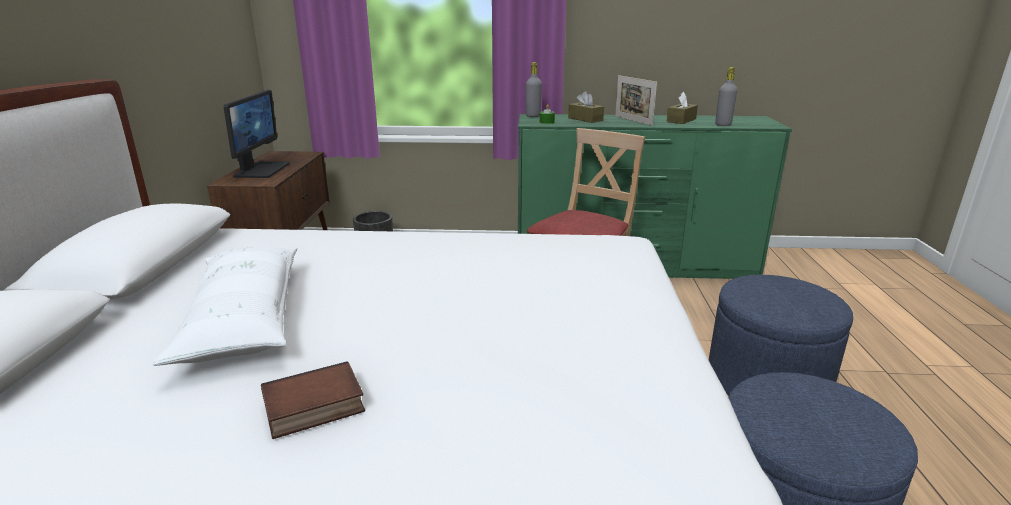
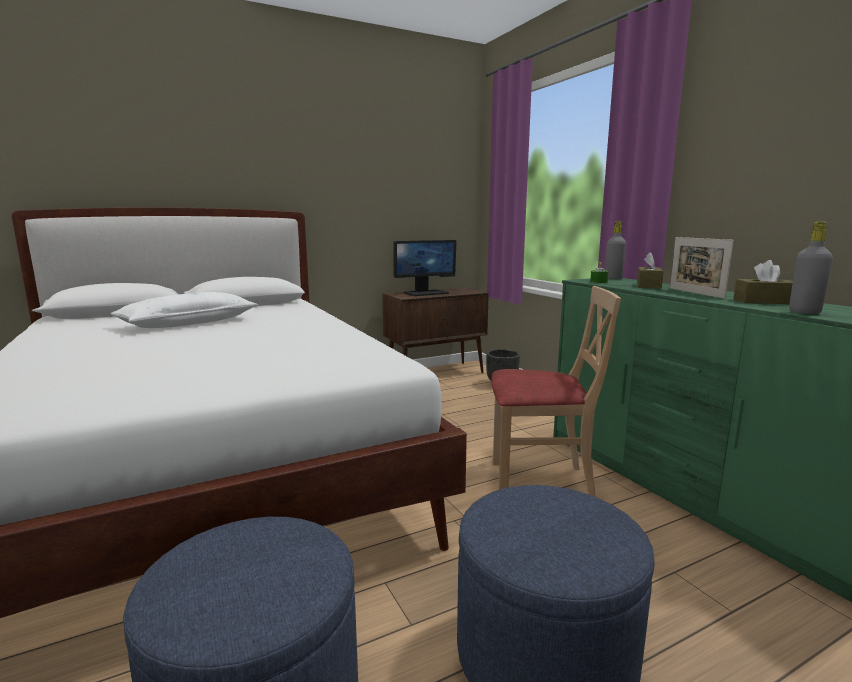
camera: 60 degrees right, 10 degrees down
book [261,361,365,439] -> none
picture frame [615,75,657,126] -> picture frame turned 45 degrees counterclockwise [670,237,734,299]

